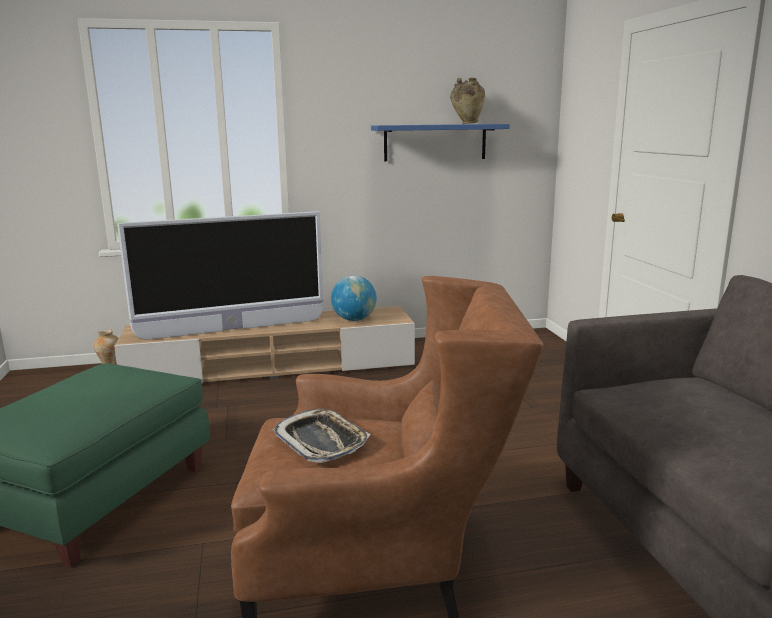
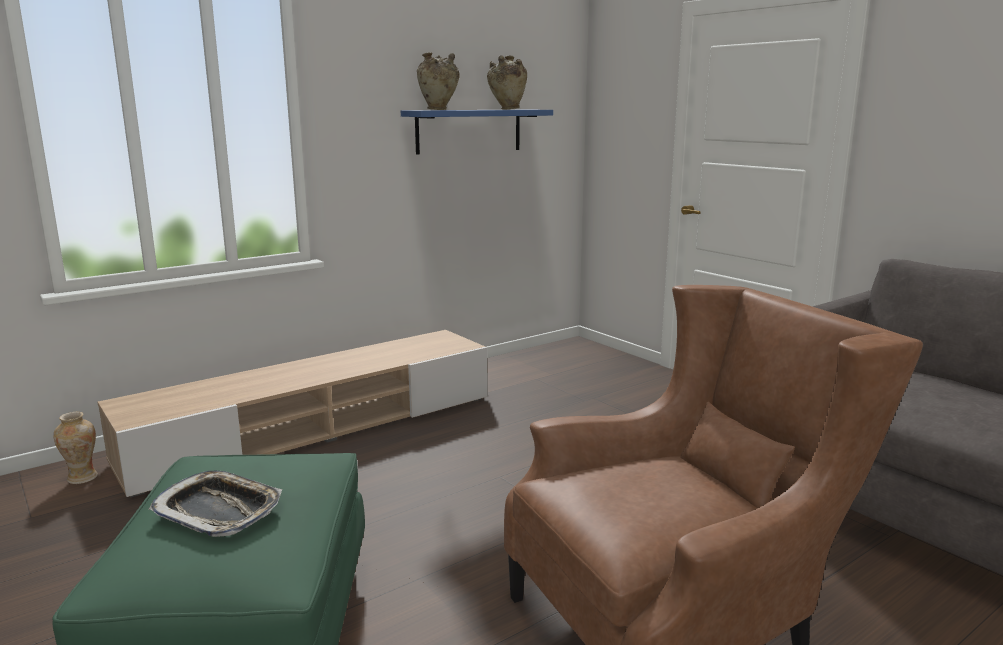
camera: 25 degrees left, 0 degrees up
television [117,211,323,340] -> none
tray [273,409,371,463] -> tray moved to [148,471,282,537]
globe [331,275,377,321] -> none
none -> beige vase [417,52,460,110]

